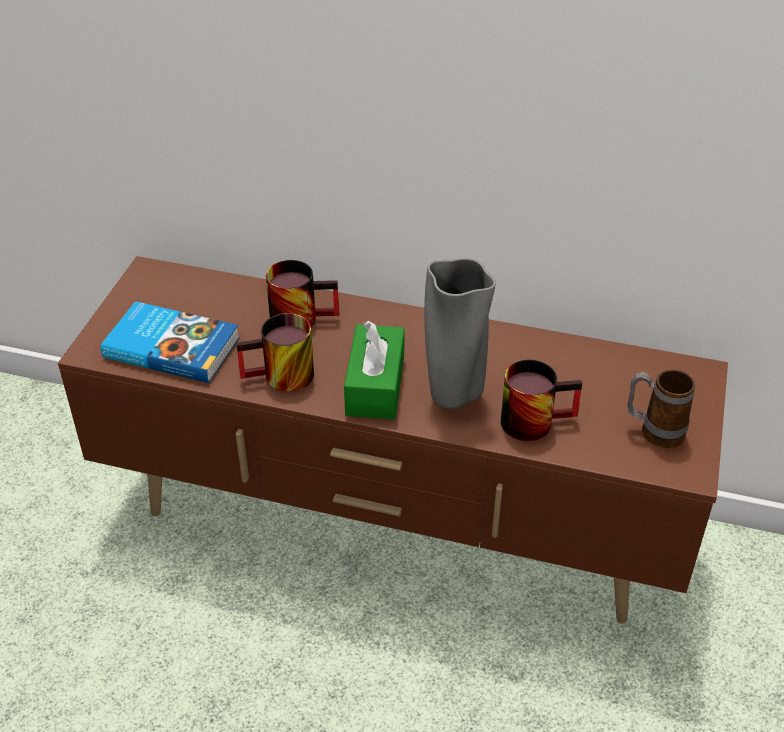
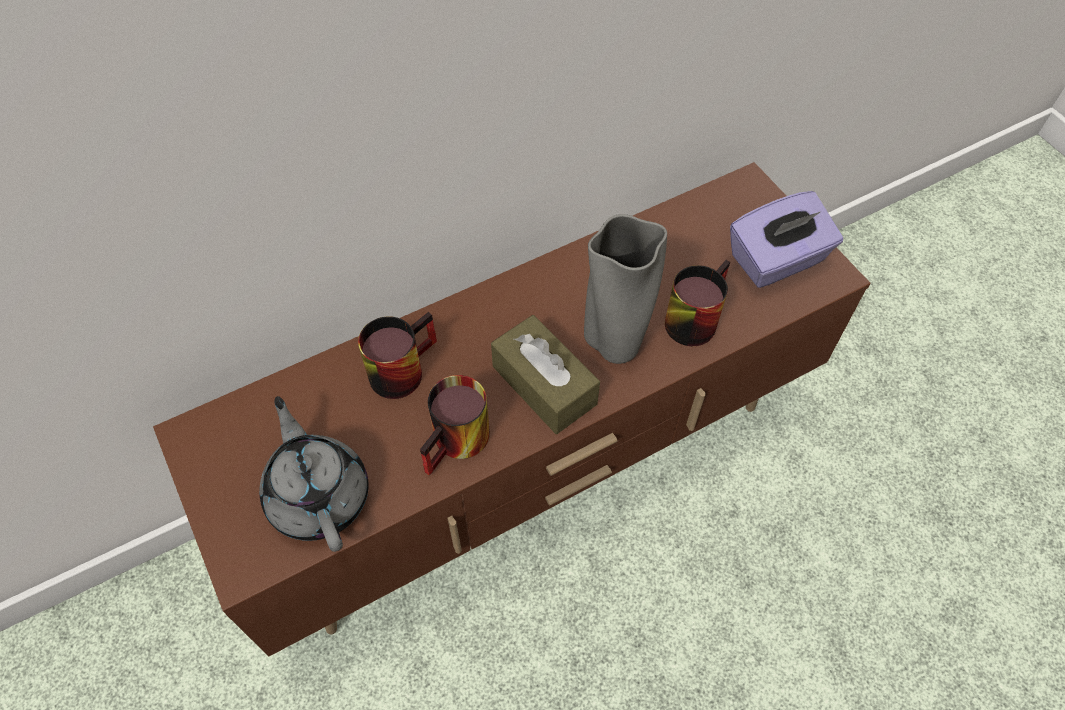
camera: 45 degrees left, 15 degrees up
book [101,301,240,383] -> grey teapot [259,396,368,552]
green tissue box [344,321,405,420] -> brown tissue box [491,315,600,434]
mug [628,369,695,448] -> purple tissue box [730,191,843,288]

